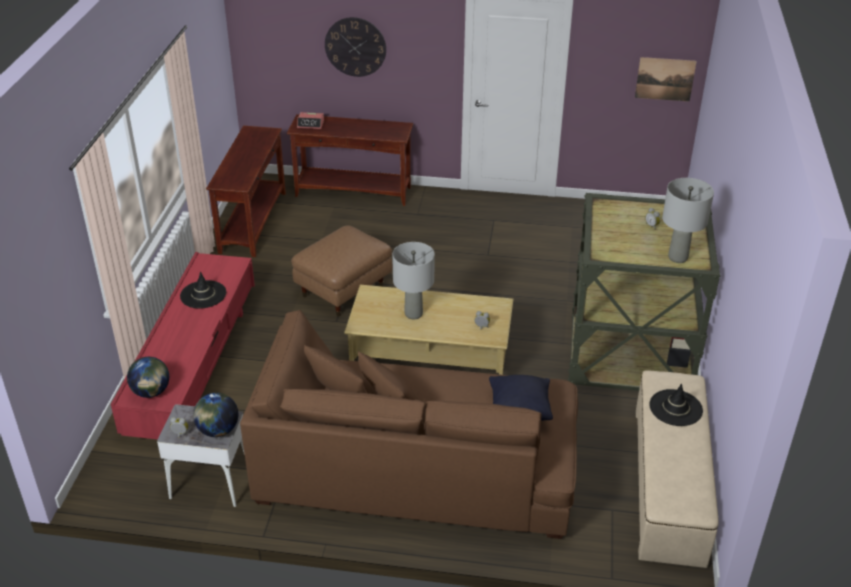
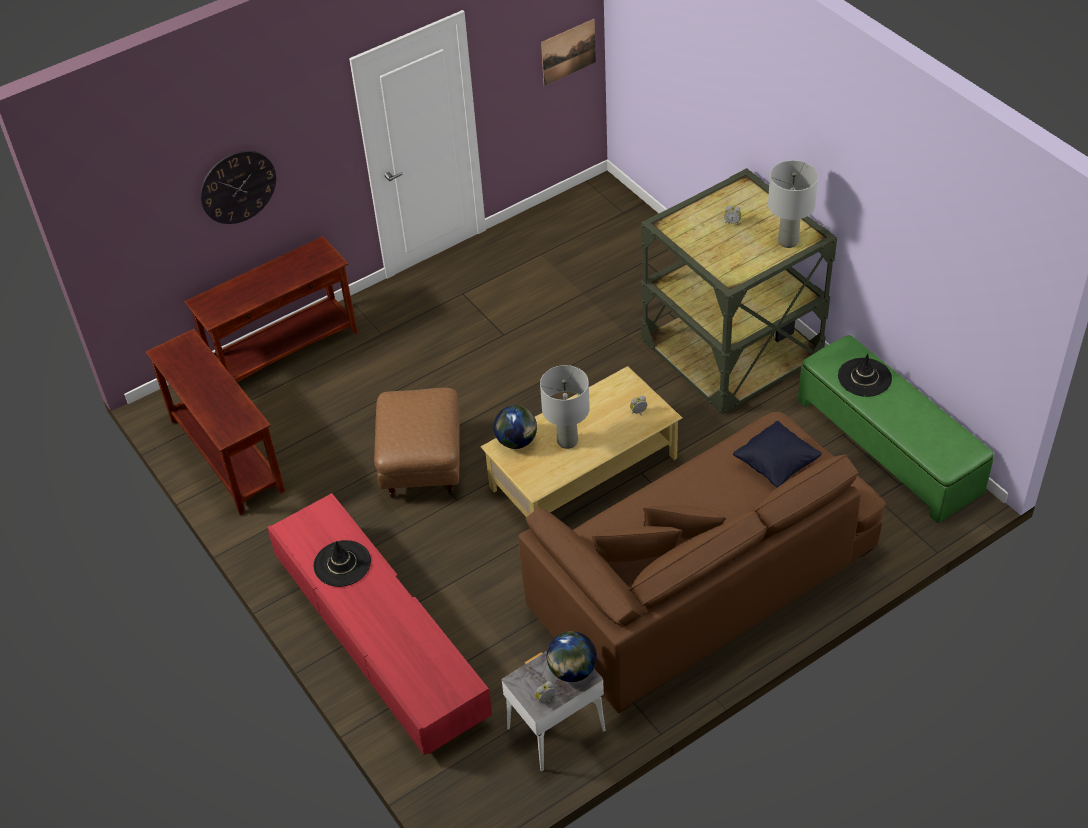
camera: 40 degrees left, 10 degrees up
globe [127,357,169,398] -> globe moved to [493,405,537,449]
alarm clock [297,112,324,129] -> none
beige bench [636,370,719,568] -> green bench [798,335,993,523]

